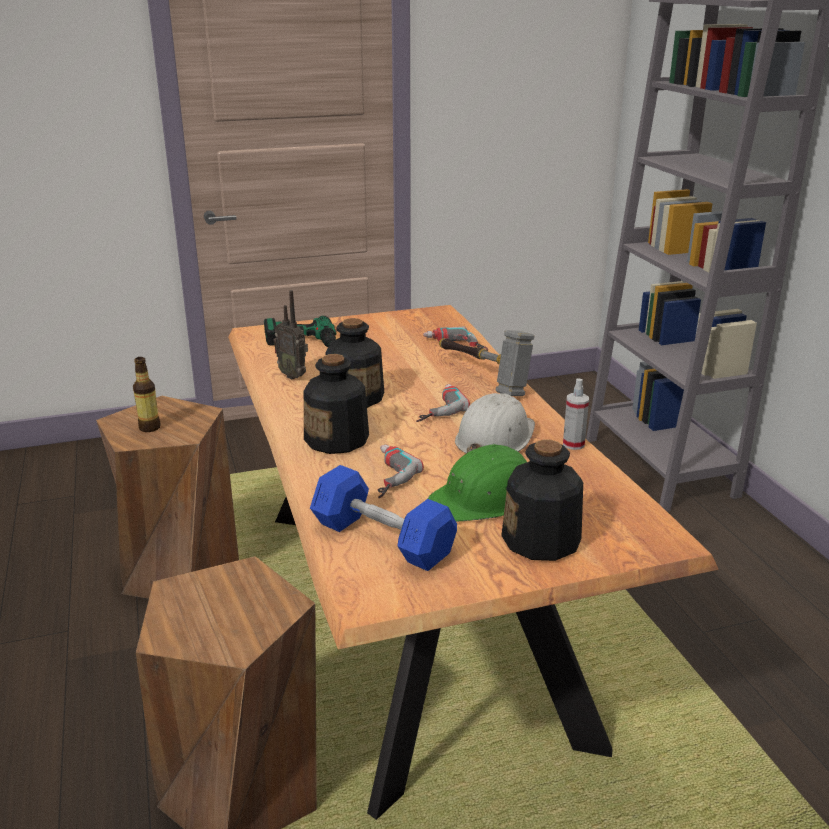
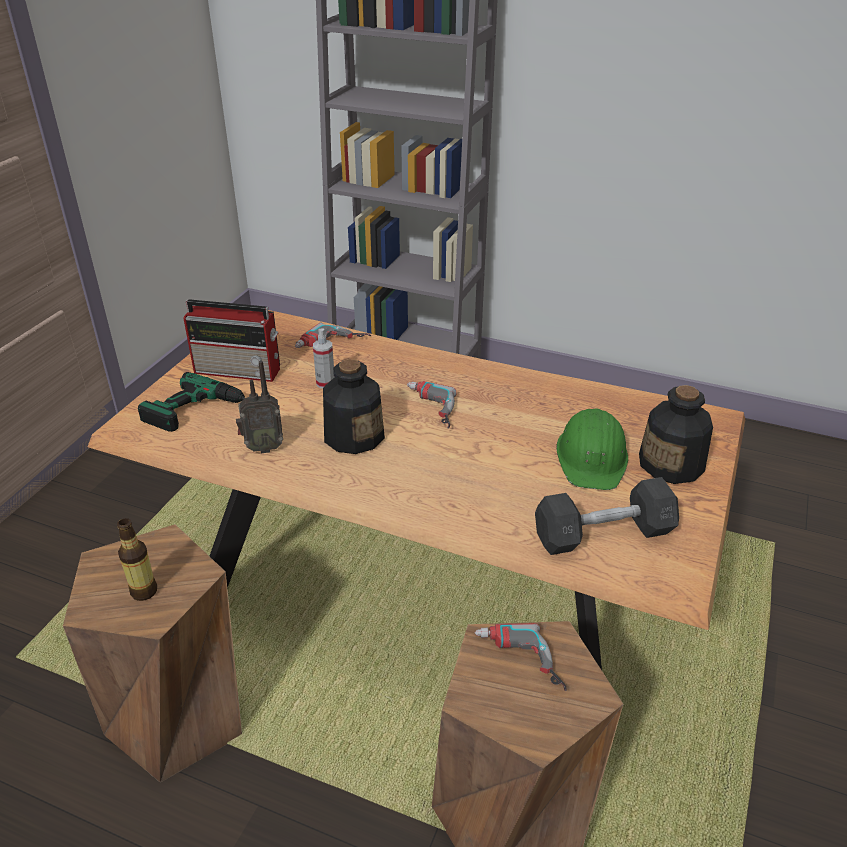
camera: 50 degrees left, 10 degrees up
bottle [304,354,369,454] -> none
blue dumbbell [310,465,457,571] -> grey dumbbell [535,477,679,555]
power drill [378,444,424,498] -> power drill moved to [475,623,567,691]
hammer [439,330,534,396] -> none
white hard hat [455,393,535,453] -> none
spray bottle [563,378,589,450] -> spray bottle moved to [313,328,334,389]
none -> radio [183,299,280,382]

